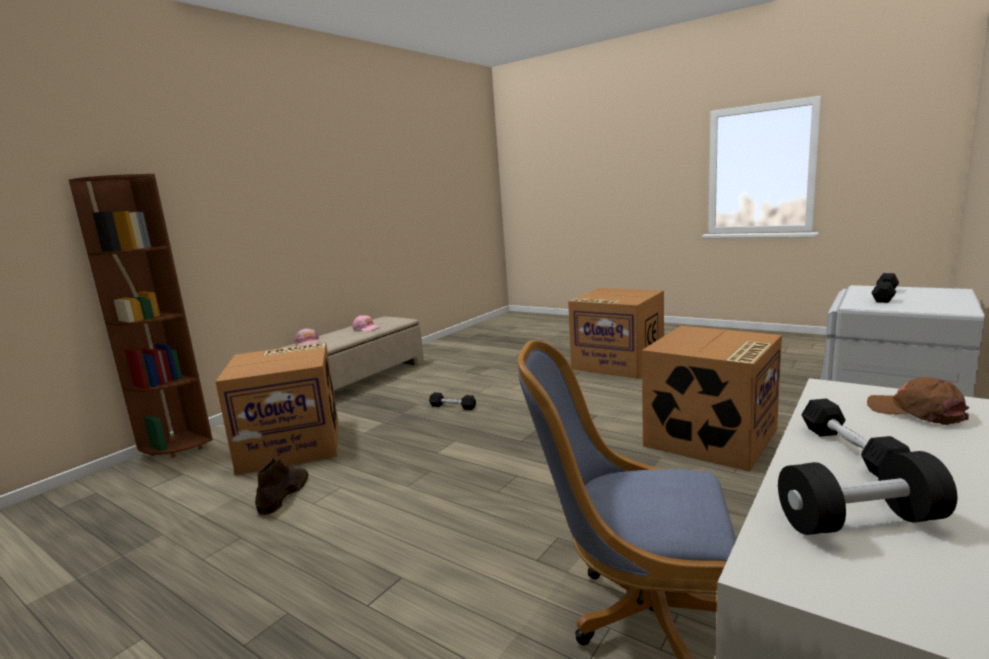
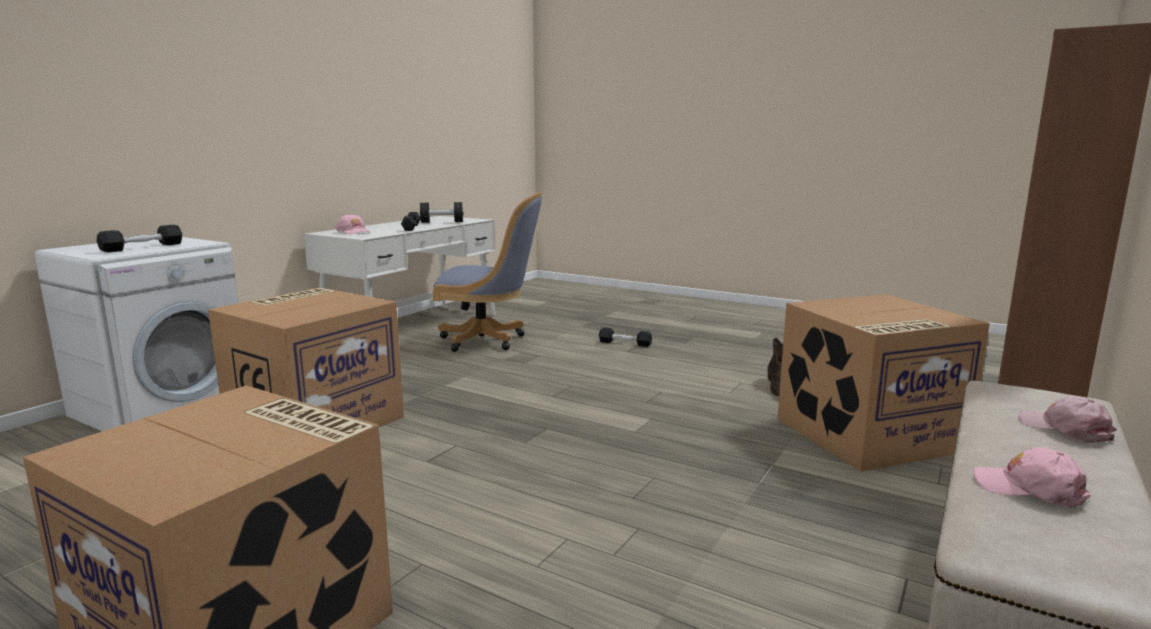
camera: 175 degrees right, 0 degrees up
black dumbbell [429,392,476,410] -> black dumbbell moved to [599,327,652,347]
brown cap [867,377,969,425] -> pink cap [336,214,371,235]

